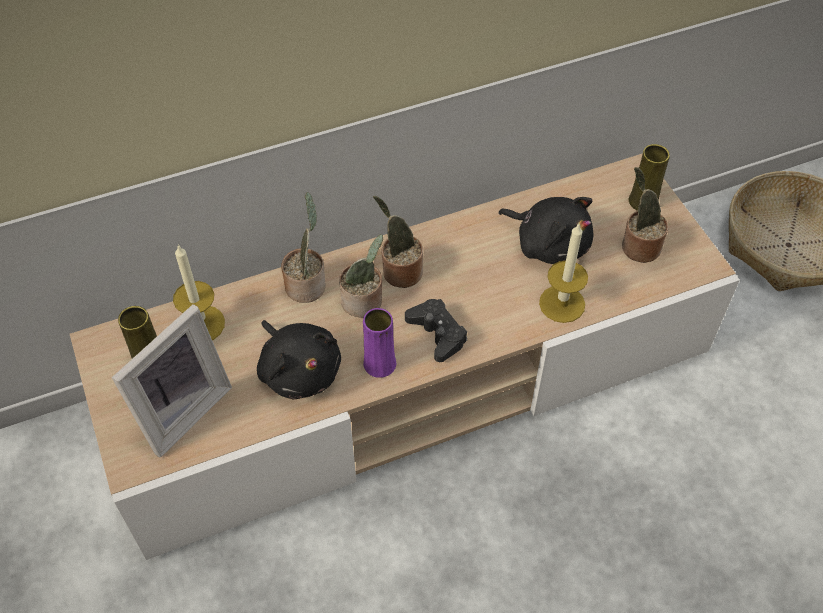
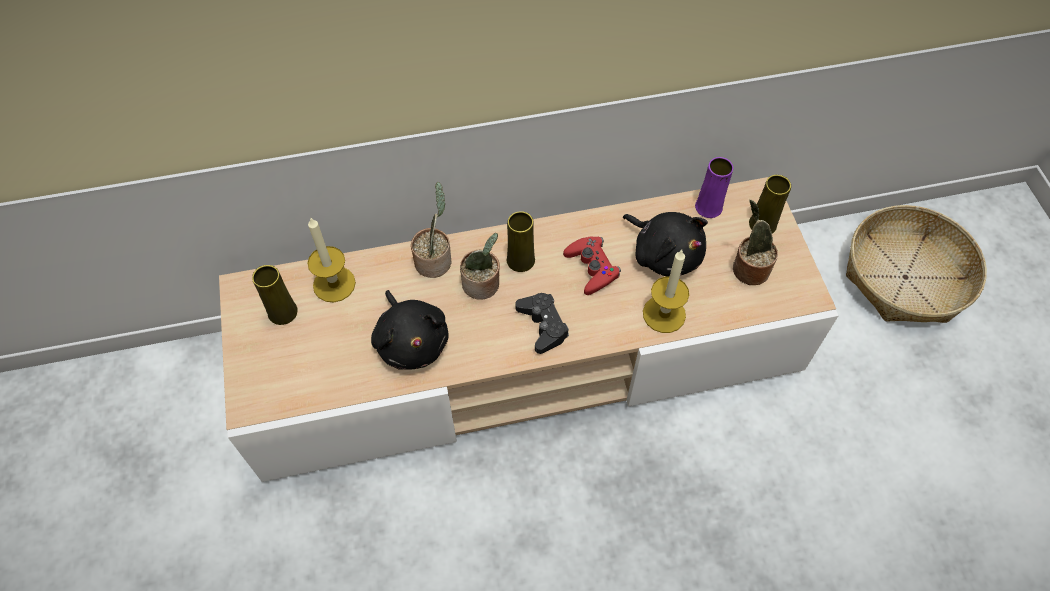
camera: 10 degrees right, 5 degrees up
picture frame [112,304,232,458] -> none
purple vase [363,308,396,378] -> purple vase moved to [695,157,733,218]
potted plant [373,196,423,288] -> yellow vase [507,211,535,272]
none -> red game controller [563,236,621,295]

